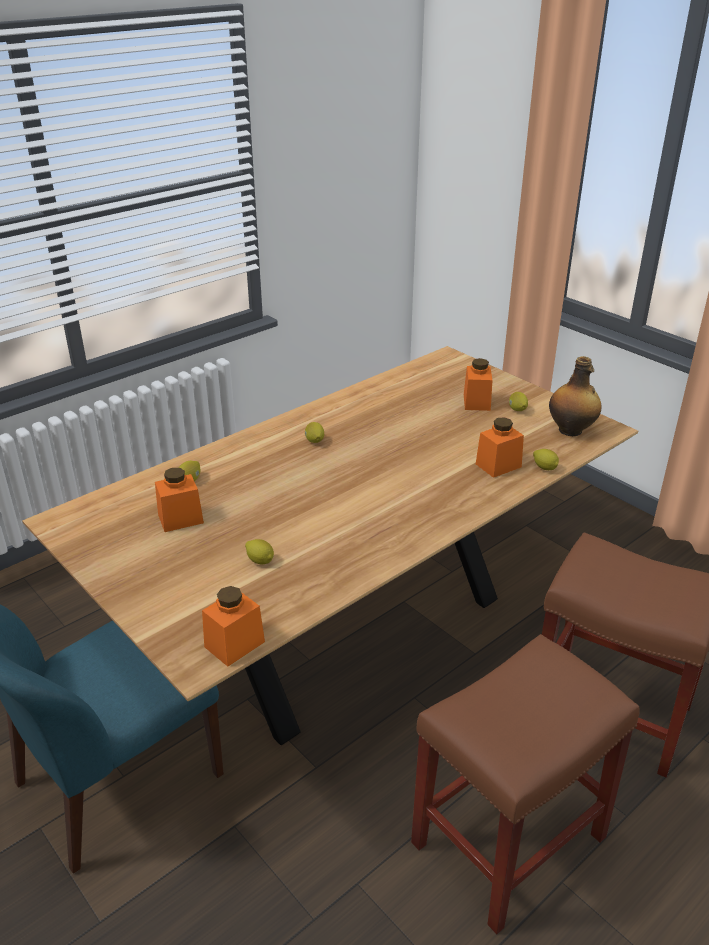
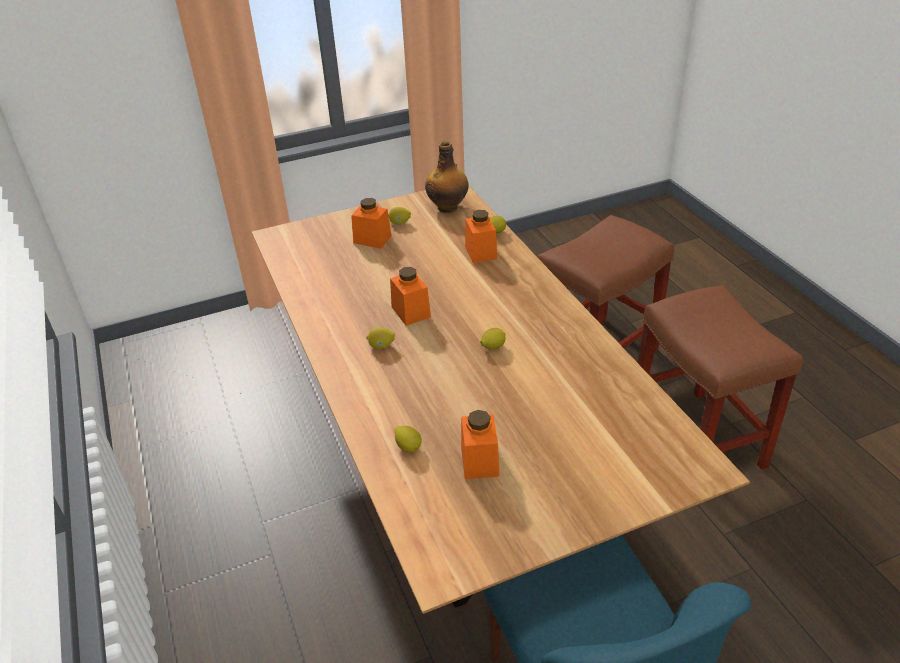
camera: 70 degrees left, 5 degrees up
orange jar [202,586,265,667] -> orange jar moved to [390,267,431,326]
lemon [245,539,274,565] -> lemon moved to [480,328,505,350]

